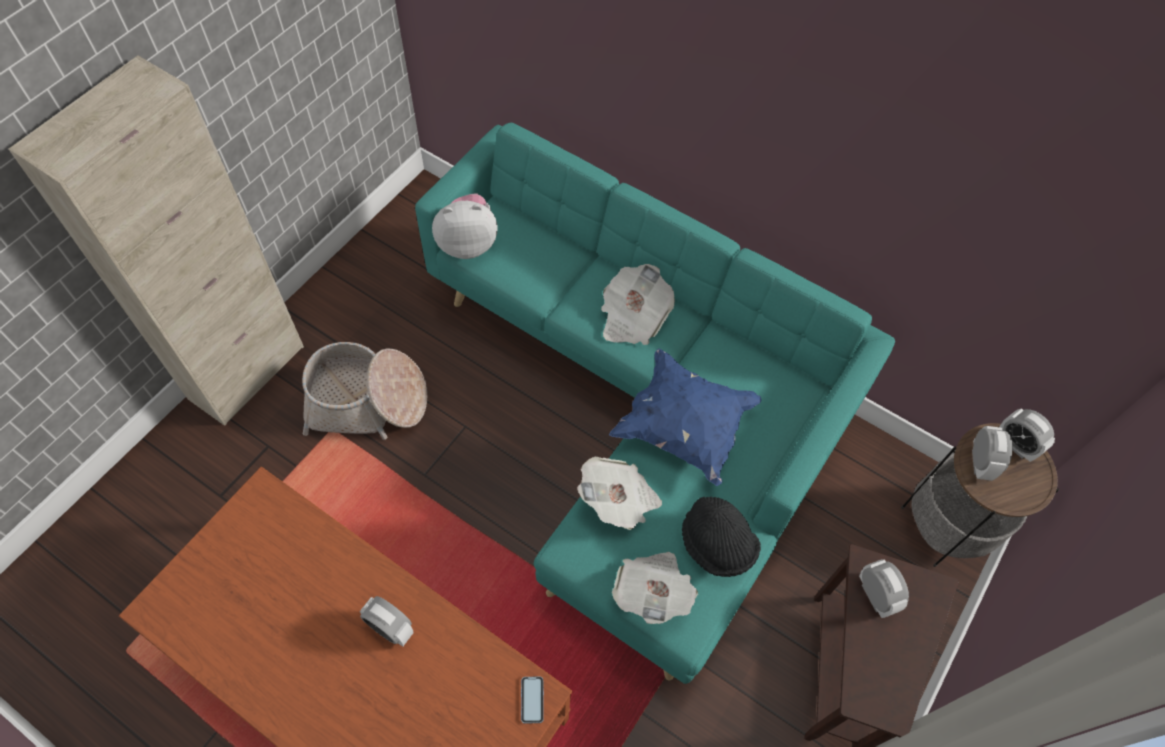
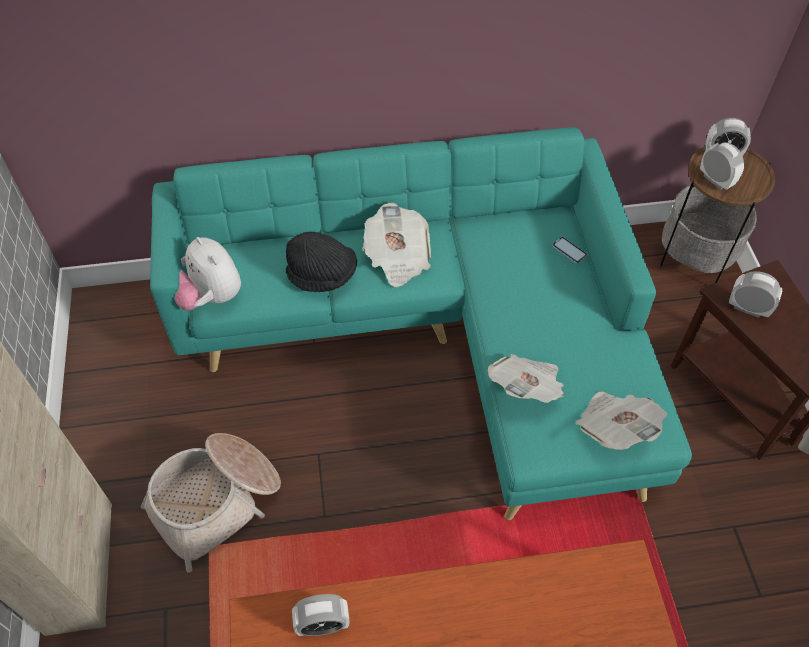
camera: 40 degrees left, 5 degrees down
alarm clock [360,596,413,647] -> alarm clock moved to [292,594,350,636]
plush toy [432,193,498,259] -> plush toy turned 75 degrees counterclockwise [174,237,241,311]
phone [521,676,544,724] -> phone moved to [552,237,587,264]
blue pillow [609,348,762,486] -> none
black hat [682,497,761,577] -> black hat moved to [286,231,357,292]

